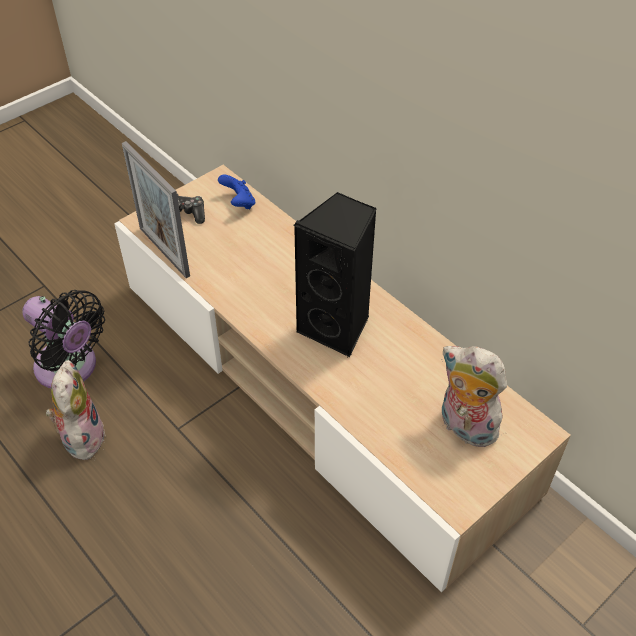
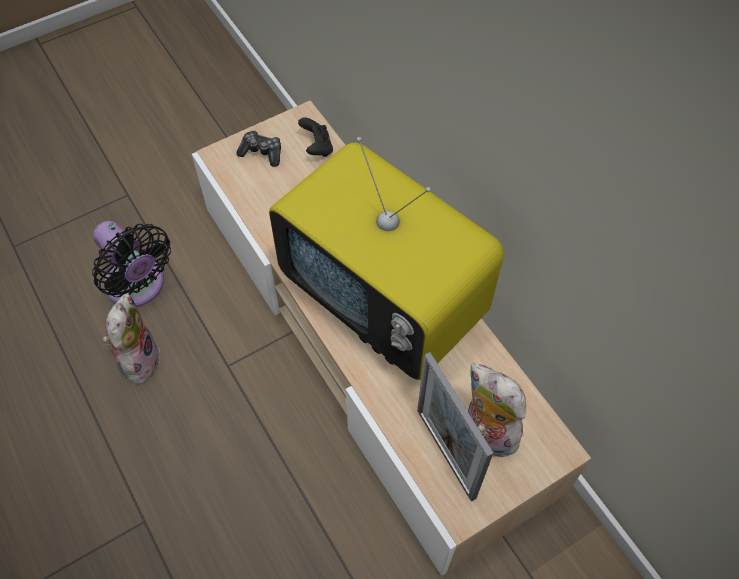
camera: 10 degrees right, 10 degrees up
picture frame [122,141,190,278] -> picture frame moved to [417,352,493,502]
blue game controller [218,175,255,209] -> black game controller [298,117,333,157]
black speaker [293,192,377,357] -> television [269,137,504,380]

